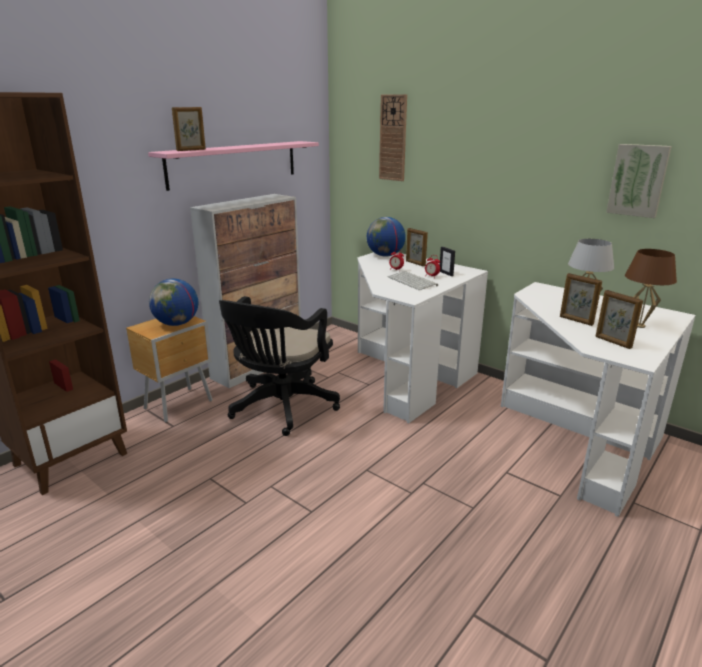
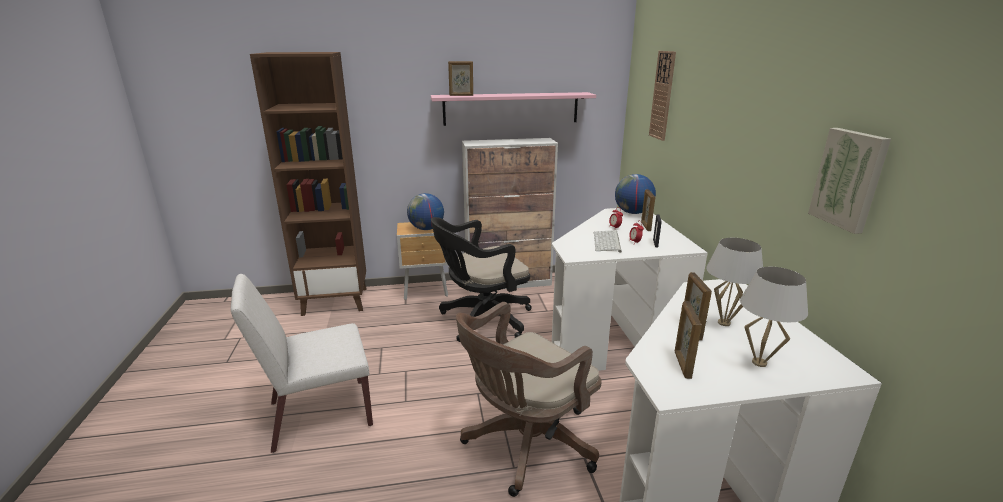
camera: 40 degrees right, 0 degrees up
brown table lamp [625,249,677,328] -> white table lamp [740,267,808,367]
none -> white chair [230,274,373,453]
none -> brown office chair [456,302,602,497]

